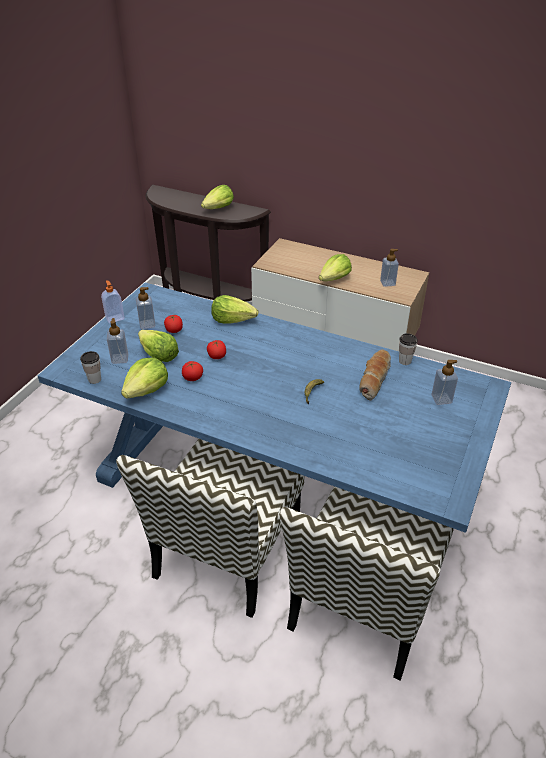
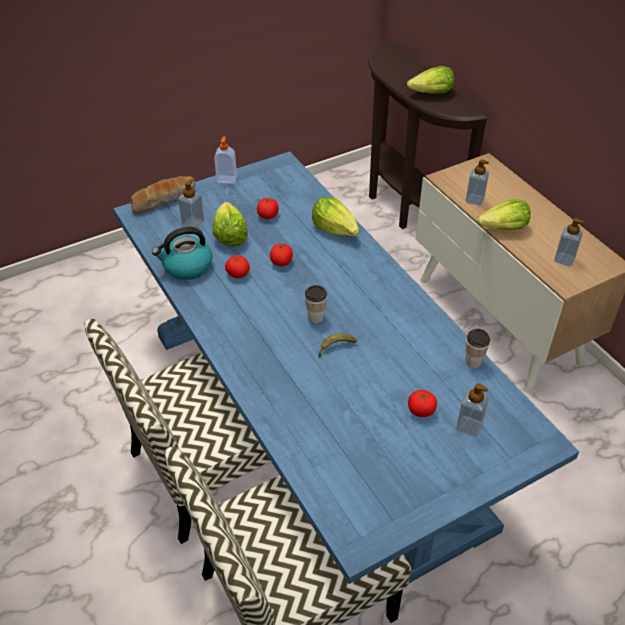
camera: 35 degrees right, 5 degrees up
cup [80,351,101,384] -> cup moved to [305,285,327,323]
lettuce [121,358,168,398] -> kettle [152,227,212,280]
soap dispenser [136,287,156,329] -> soap dispenser moved to [465,159,489,205]
bread [359,349,391,401] -> bread moved to [130,176,195,214]
none -> tomato [408,390,437,417]

